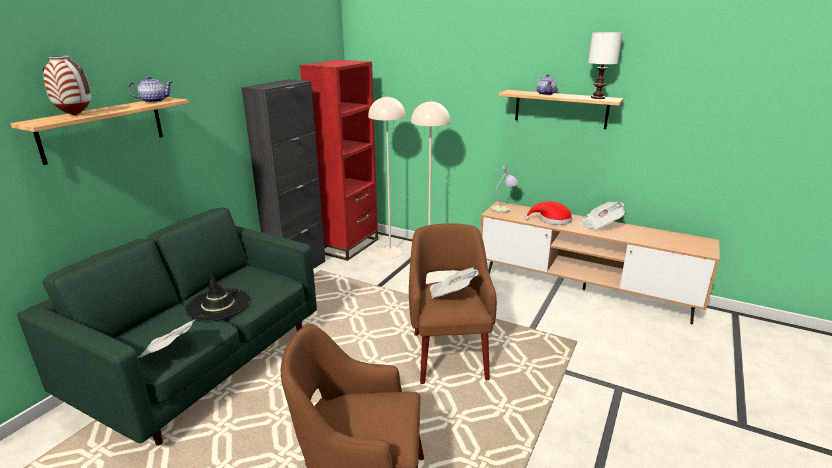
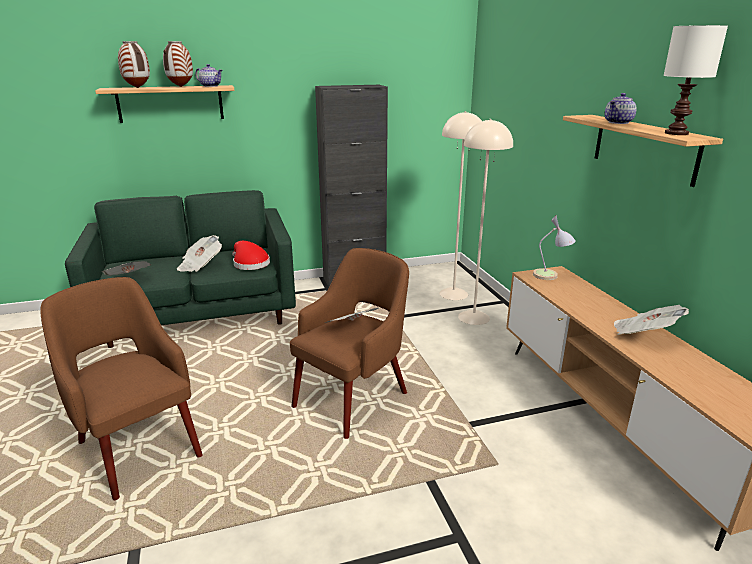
camera: 45 degrees right, 0 degrees up
black hat [185,273,250,321] -> newspaper [177,235,222,272]
red bookcase [300,60,378,261] -> none
red hat [525,201,572,225] -> red hat moved to [232,241,270,270]
none -> vase [163,41,193,87]

